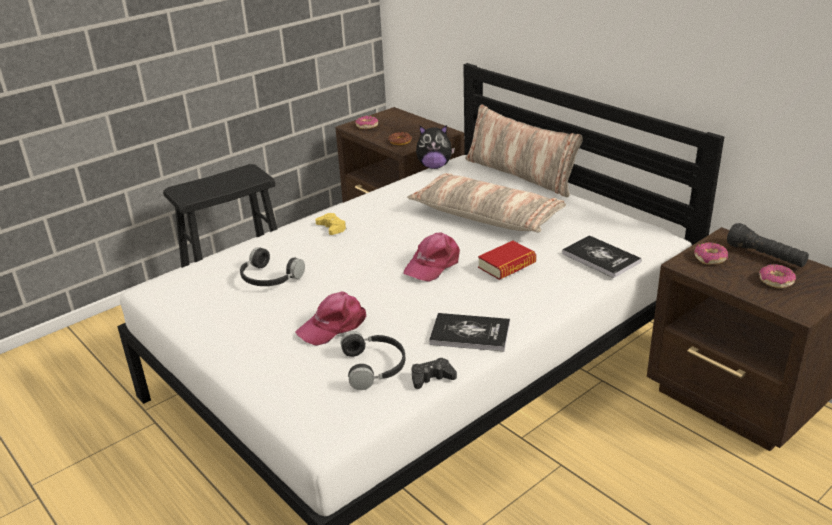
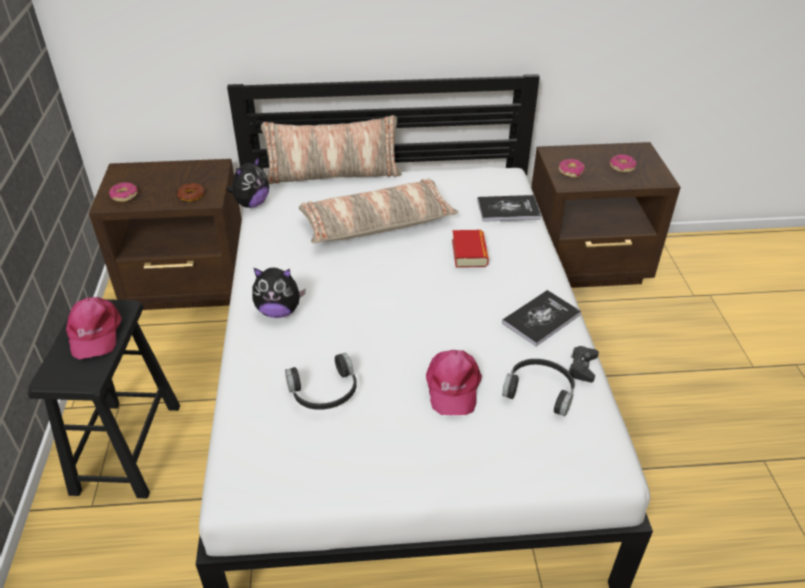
camera: 55 degrees left, 10 degrees up
yellow game controller [315,213,347,235] -> plush toy [252,268,306,318]
pink cap [404,232,460,282] -> pink cap moved to [66,297,122,359]
black flashlight [727,223,809,267] -> none

